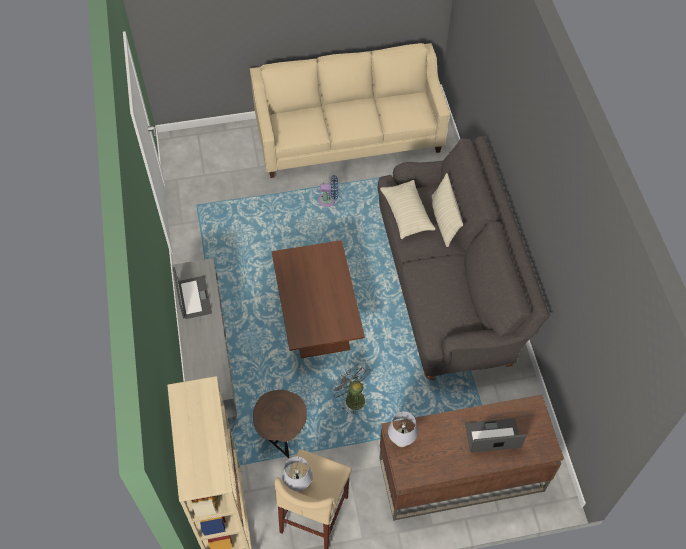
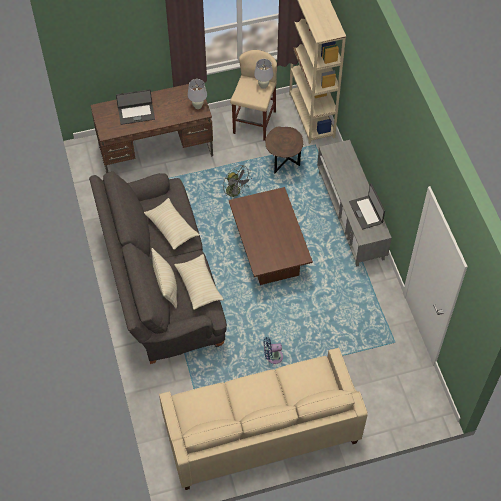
camera: 175 degrees right, 0 degrees up
none -> beige pillow [144,198,199,250]

